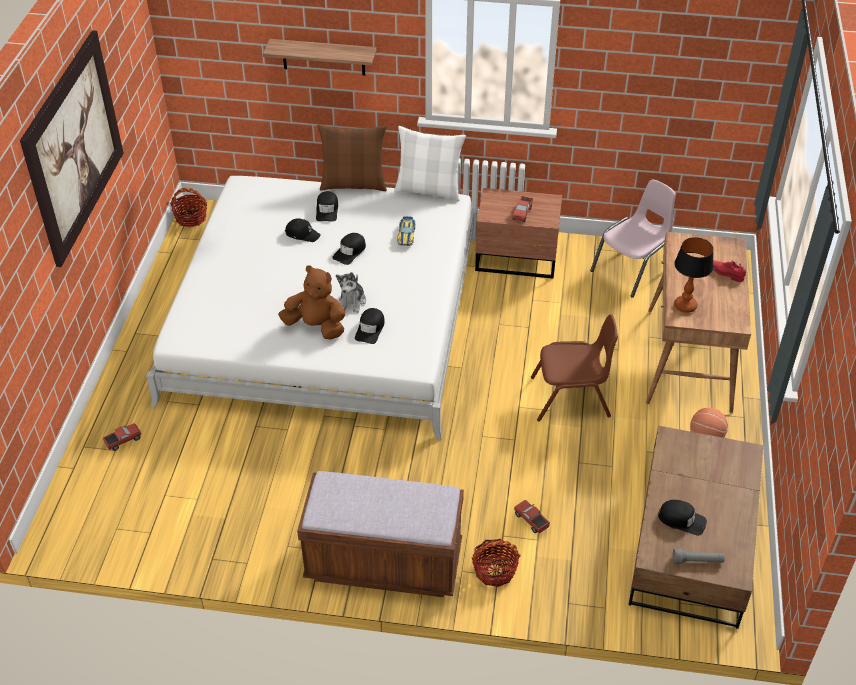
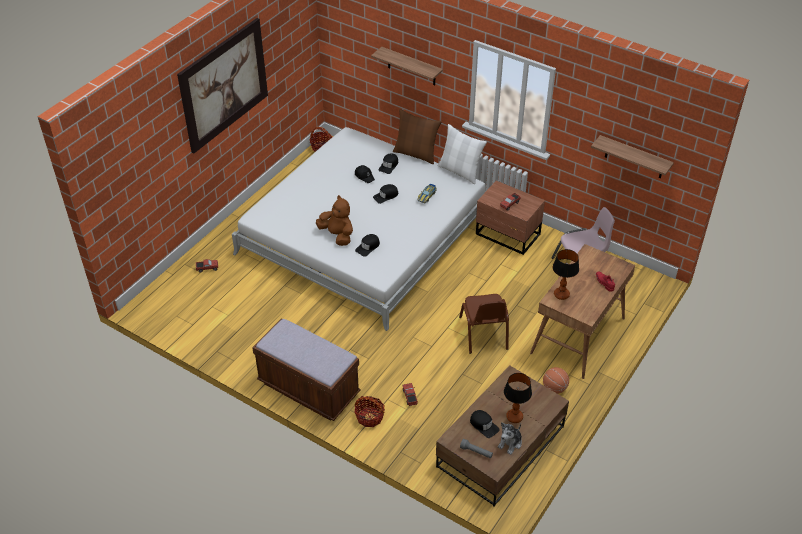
camera: 25 degrees right, 0 degrees up
plush toy [336,272,366,313] -> plush toy moved to [498,422,522,455]
brown chair [531,314,618,422] -> brown chair turned 60 degrees clockwise [459,294,509,354]
none -> table lamp [504,373,532,423]
none -> shelf [591,135,674,178]

